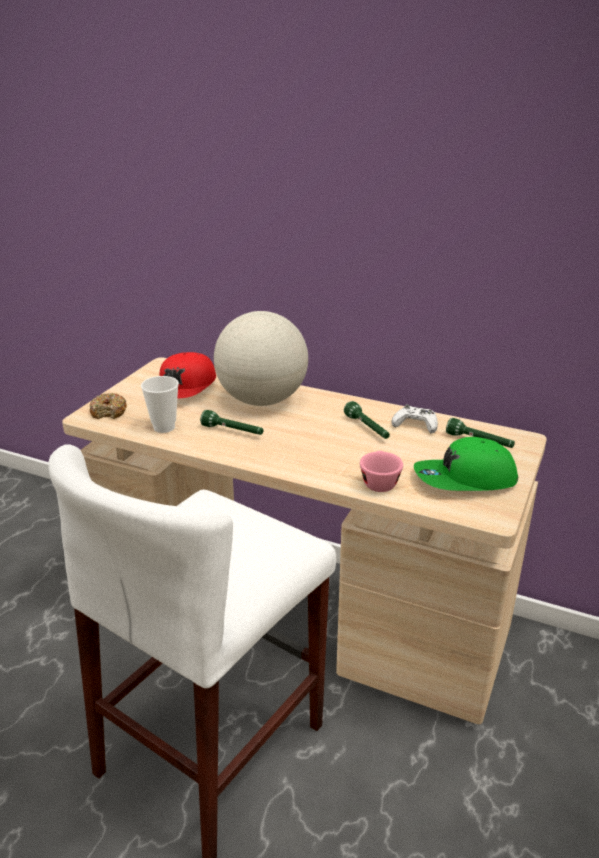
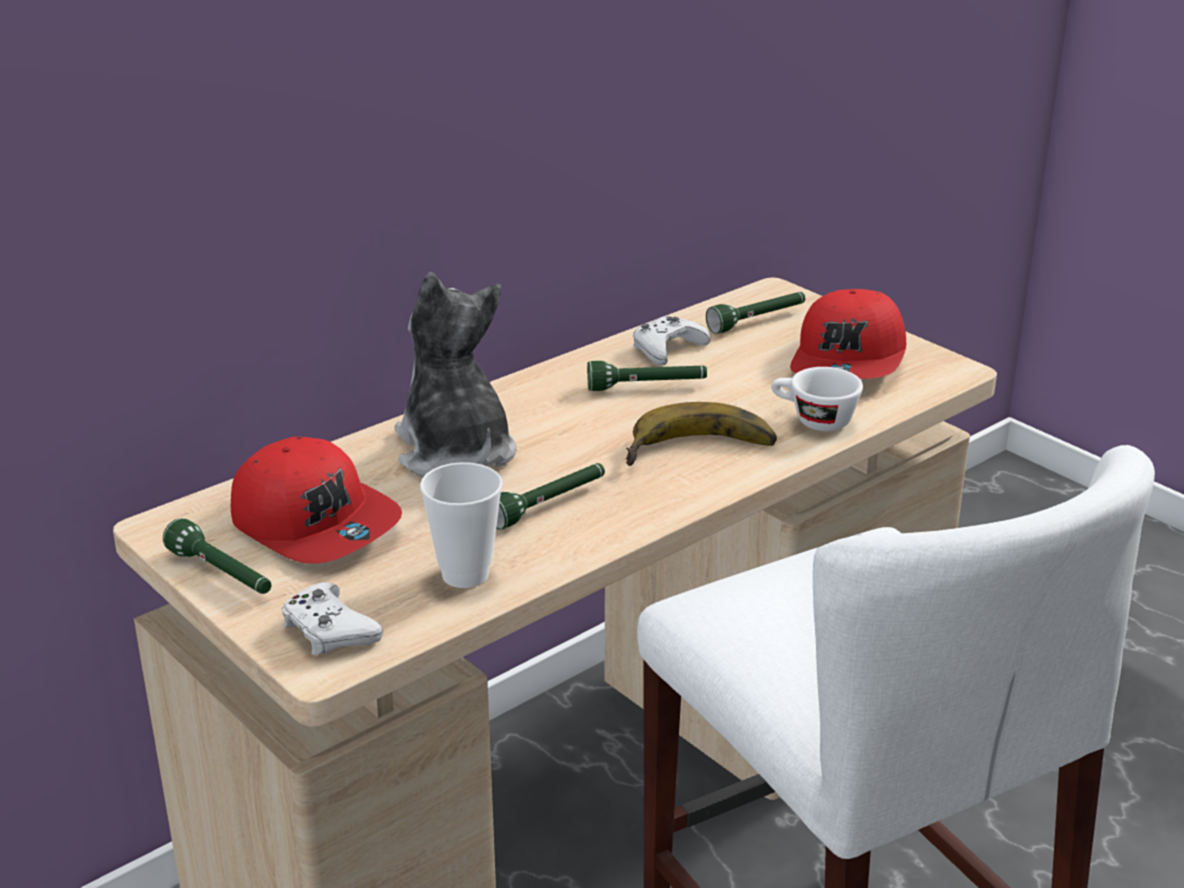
camera: 65 degrees left, 0 degrees up
donut [90,393,127,419] -> white game controller [282,582,383,655]
globe [214,311,308,406] -> plush toy [395,272,516,477]
pink cup [360,451,403,492] -> white cup [771,367,863,431]
green cap [414,437,518,491] -> red cap [790,289,906,379]
none -> green flashlight [163,518,271,594]
none -> banana [626,402,777,466]

